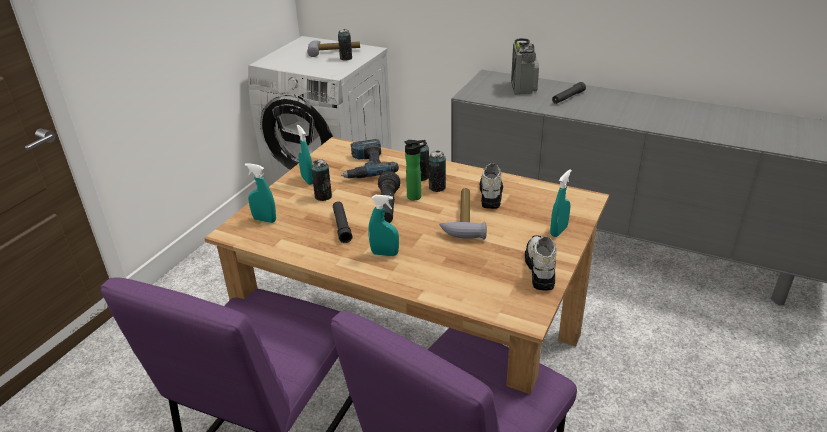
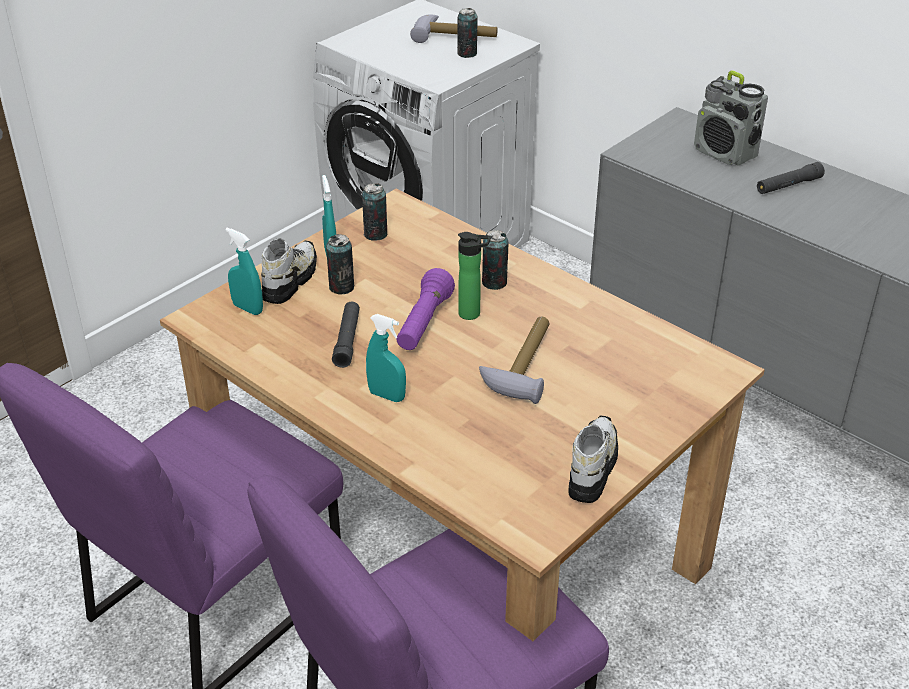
camera: 15 degrees right, 5 degrees up
power drill [341,139,399,178] -> none
black flashlight [378,171,400,223] -> purple flashlight [396,268,455,350]
can [428,151,446,192] -> can moved to [362,183,387,241]
shoe [480,163,503,209] -> shoe moved to [261,238,317,304]
radio [511,38,539,94] -> radio turned 120 degrees clockwise [694,70,768,166]
turquoise spray bottle [550,169,572,237] -> none

